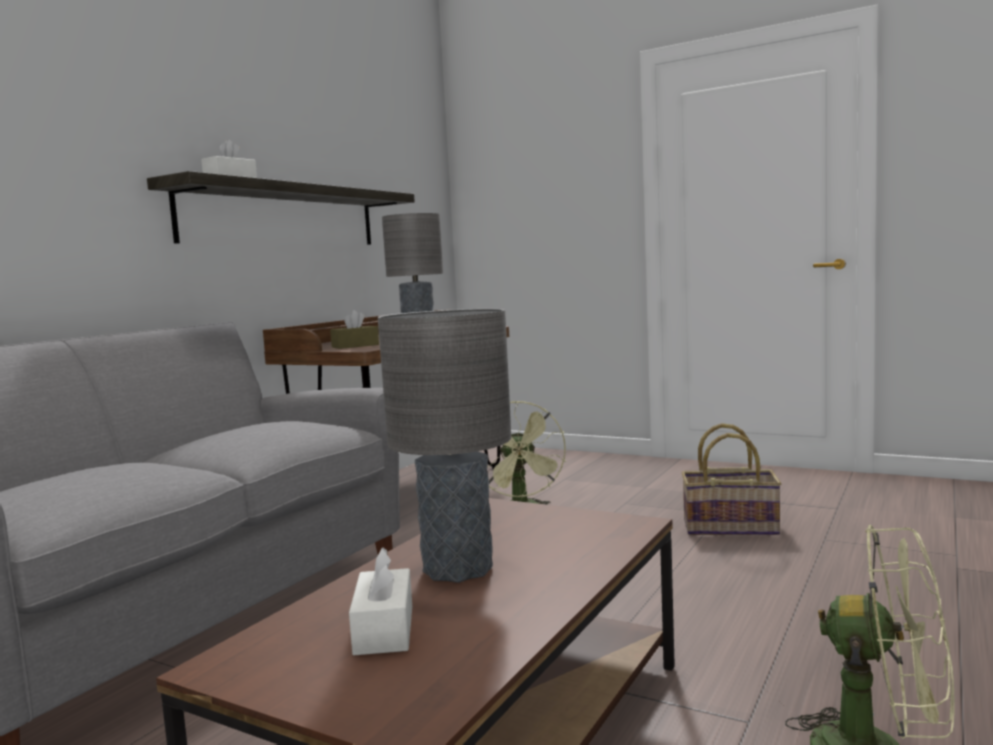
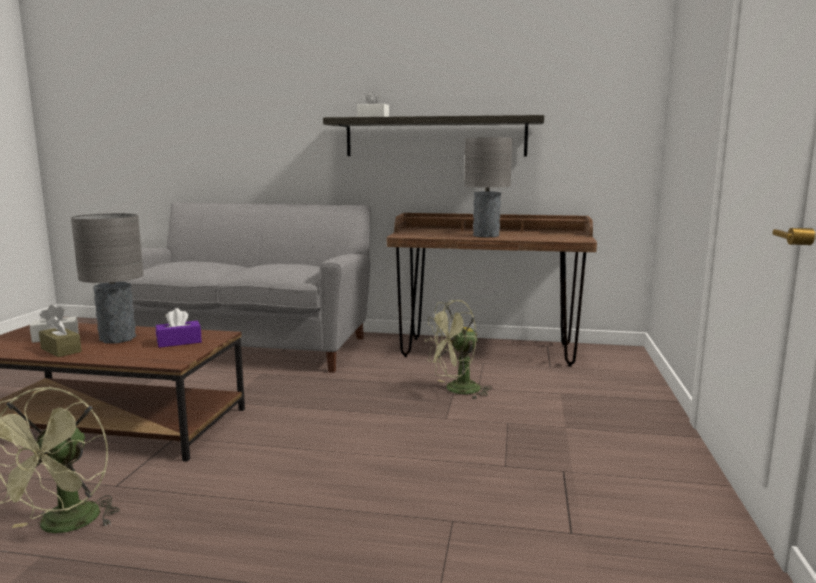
camera: 70 degrees right, 5 degrees up
brown tissue box [330,310,379,349] -> brown tissue box moved to [39,316,82,357]
basket [682,423,781,535] -> none
none -> purple tissue box [156,308,202,348]

